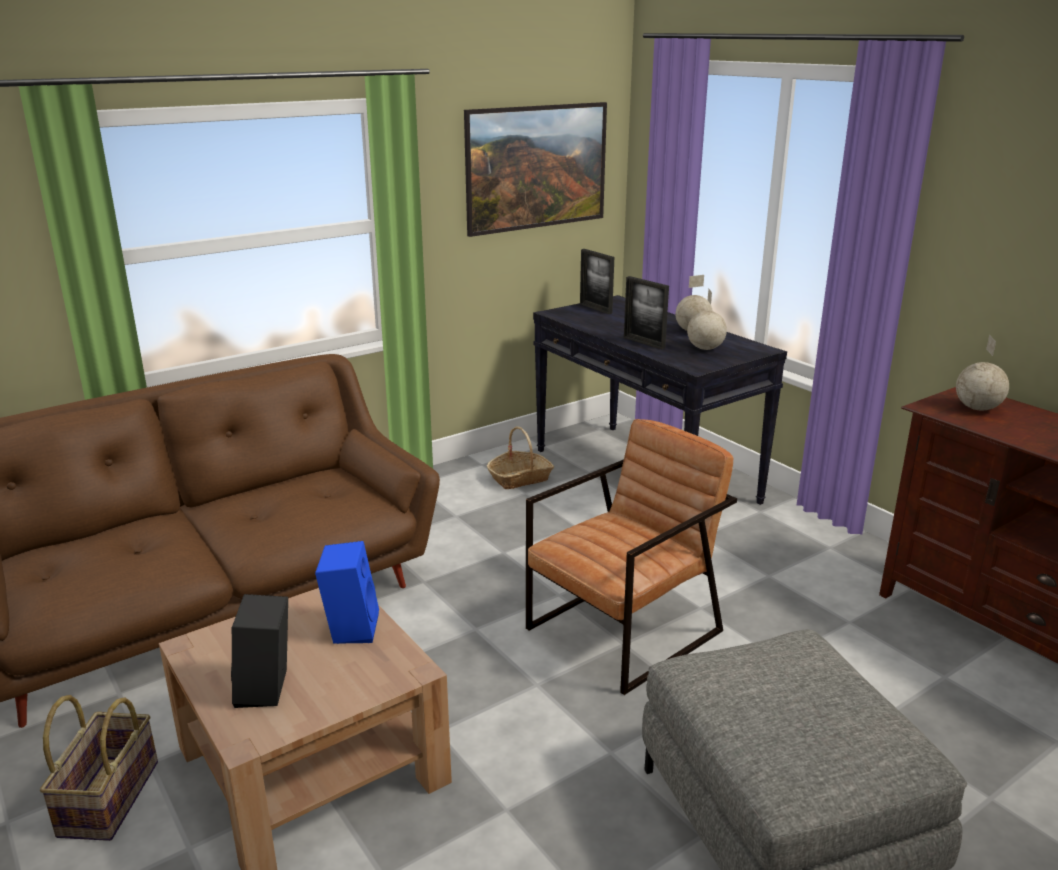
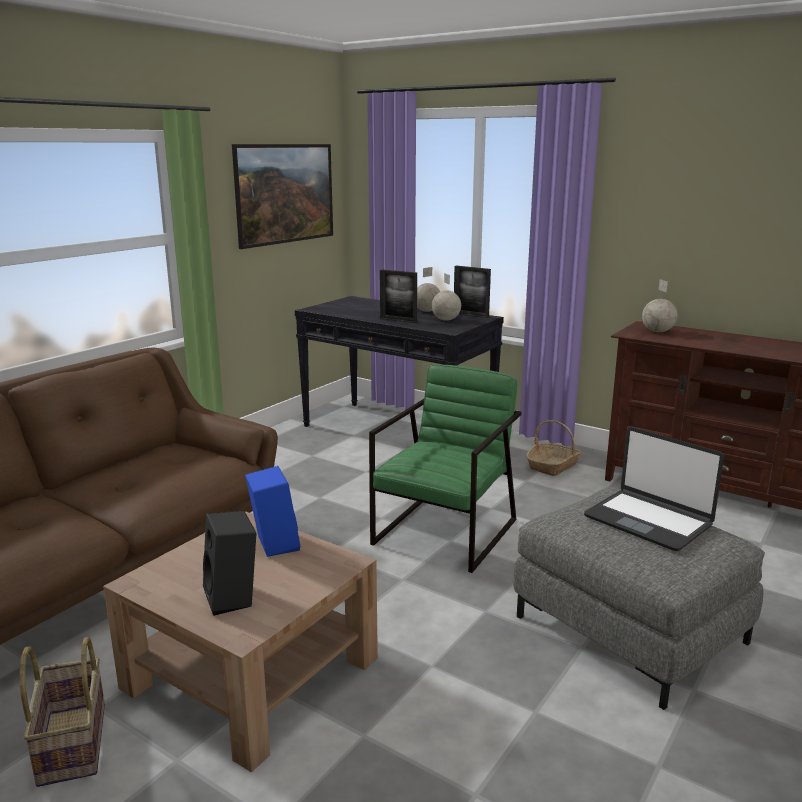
camera: 20 degrees left, 5 degrees down
basket [487,426,554,489] -> basket moved to [526,420,582,476]
brown armchair [526,419,737,695] -> green armchair [369,365,521,573]
picture frame [580,249,614,314] -> picture frame moved to [454,266,491,318]
none -> laptop [584,427,724,551]

